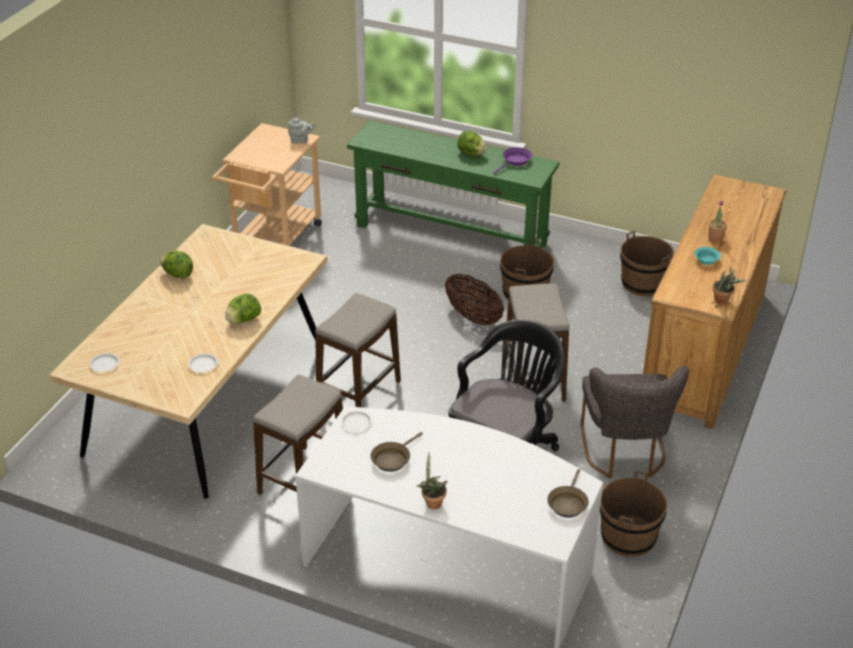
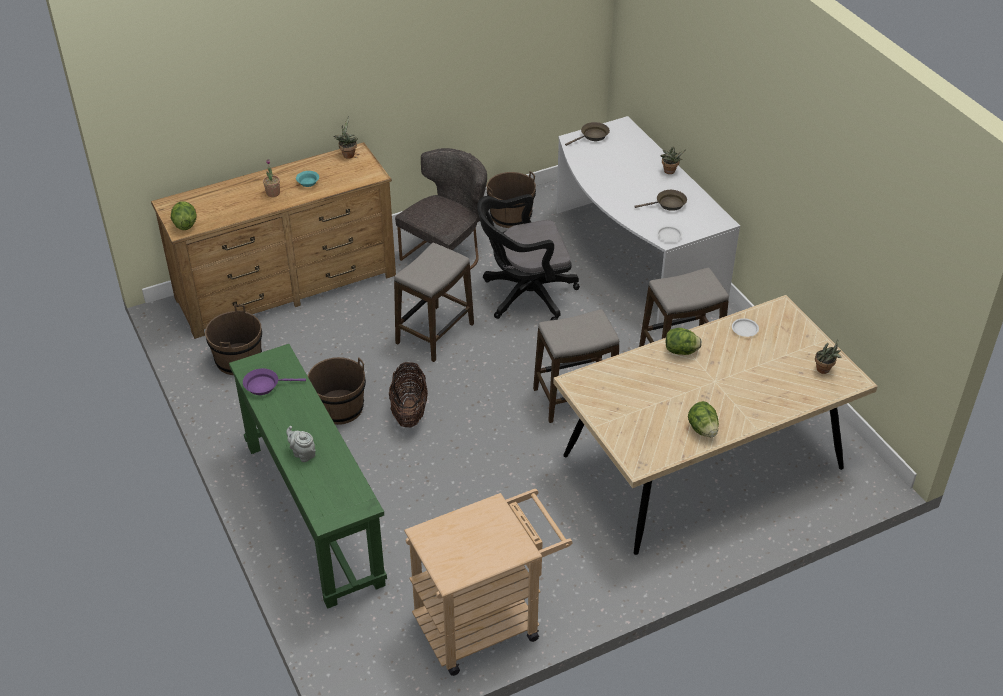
camera: 140 degrees left, 5 degrees up
white plate [90,353,119,372] -> potted plant [815,339,842,374]
grey teapot [288,118,316,144] -> grey teapot moved to [286,426,316,462]
lettuce [457,131,487,156] -> lettuce moved to [171,201,197,230]

